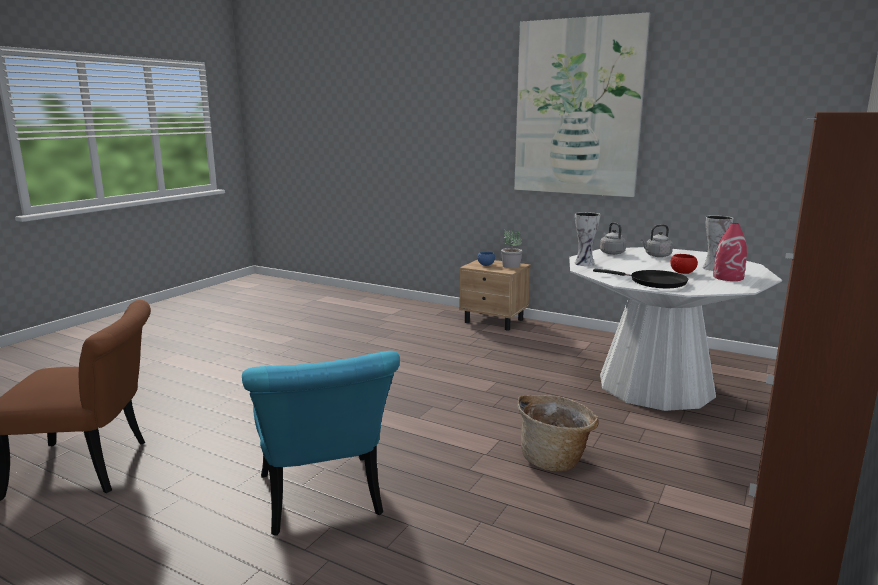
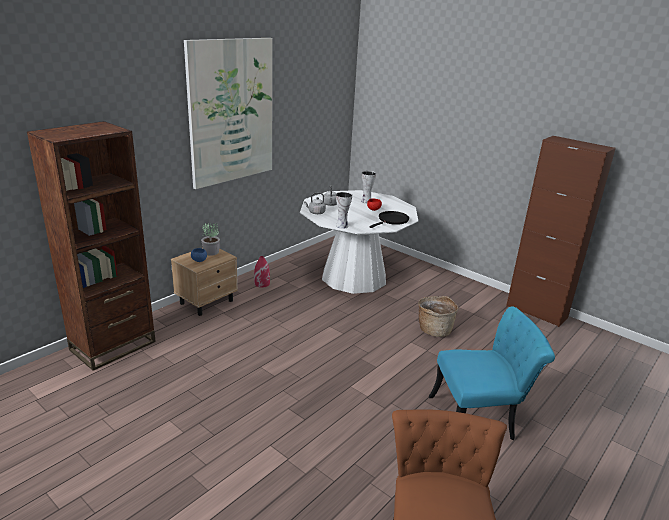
camera: 80 degrees left, 10 degrees up
red vase [713,223,747,281] -> red vase moved to [254,256,270,288]
none -> brown bookcase [27,121,156,371]

